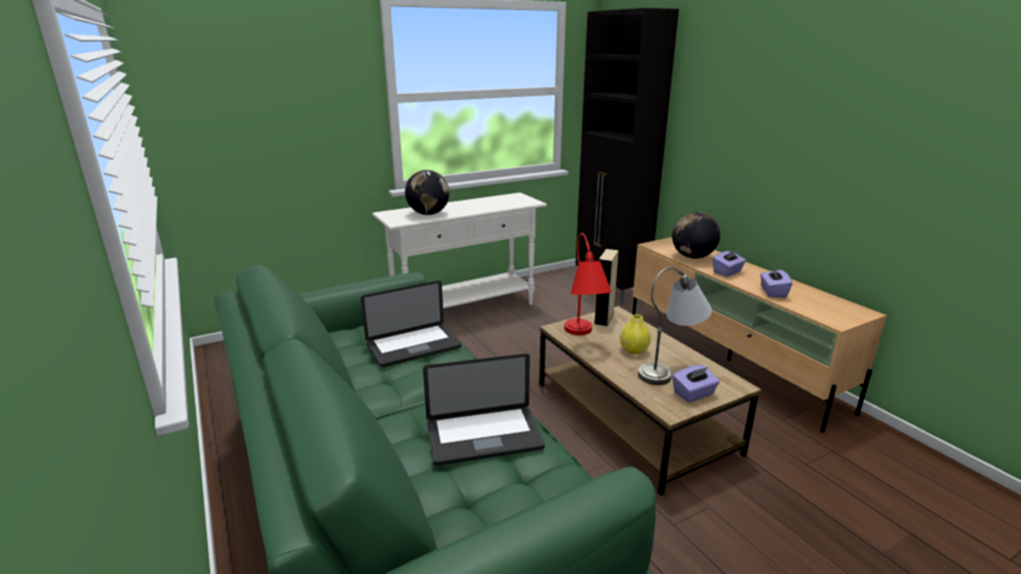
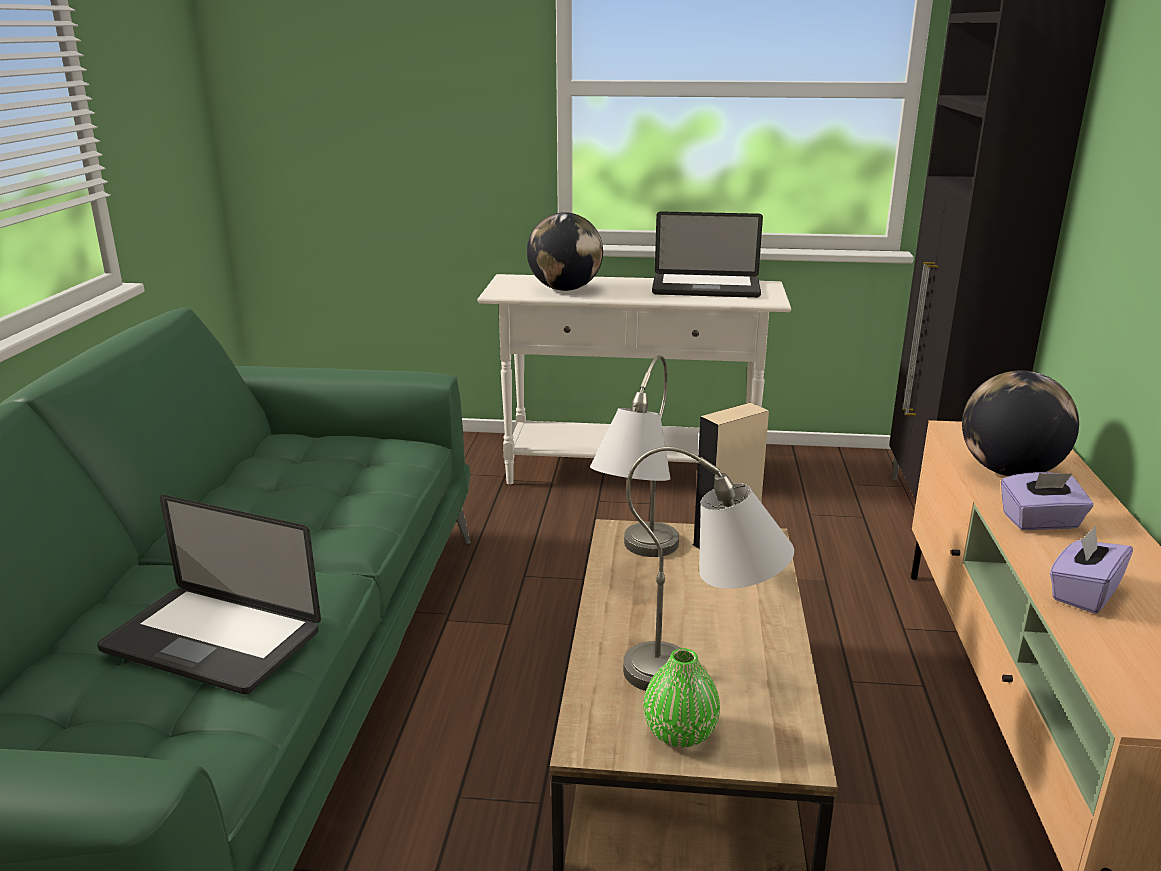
camera: 35 degrees right, 0 degrees up
laptop [361,281,462,367] -> laptop moved to [652,211,763,298]
red table lamp [564,233,612,335] -> grey table lamp [590,355,679,557]
yellow vase [620,315,651,354] -> none
purple tissue box [672,365,720,402] -> green vase [643,648,720,747]

